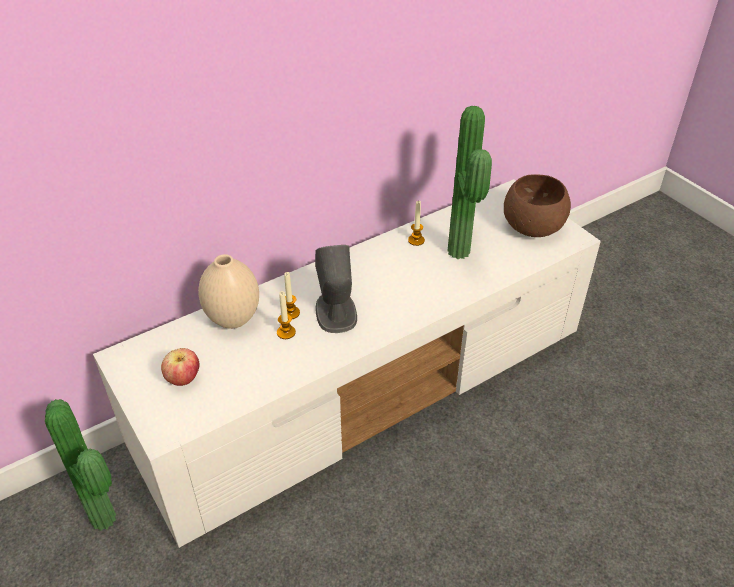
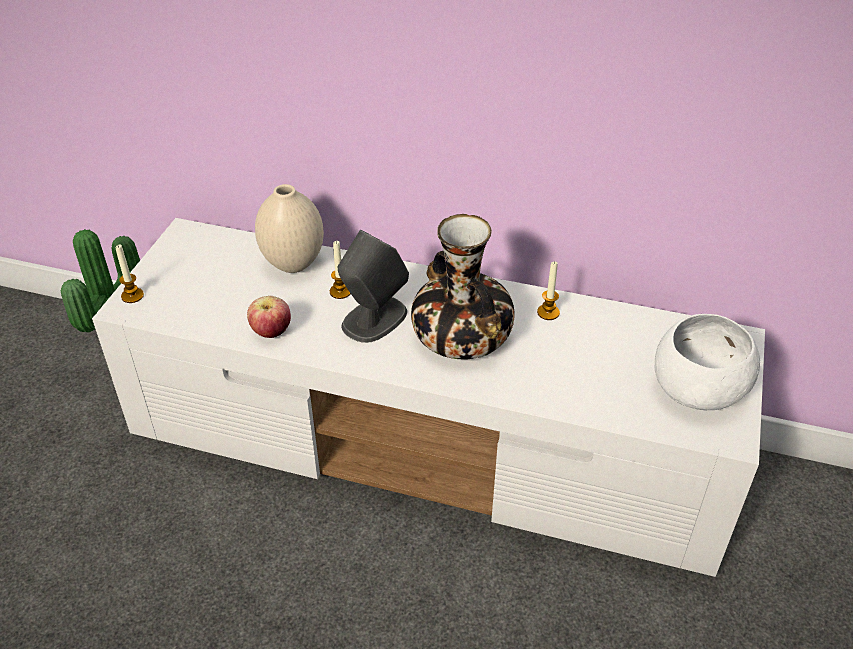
camera: 50 degrees right, 0 degrees up
apple [161,348,200,386] -> apple moved to [247,296,291,338]
candle [277,291,296,339] -> candle moved to [115,245,144,303]
potted plant [448,106,492,259] -> none
brown bowl [504,174,571,237] -> white bowl [654,314,760,410]
none -> vase [411,214,514,359]

